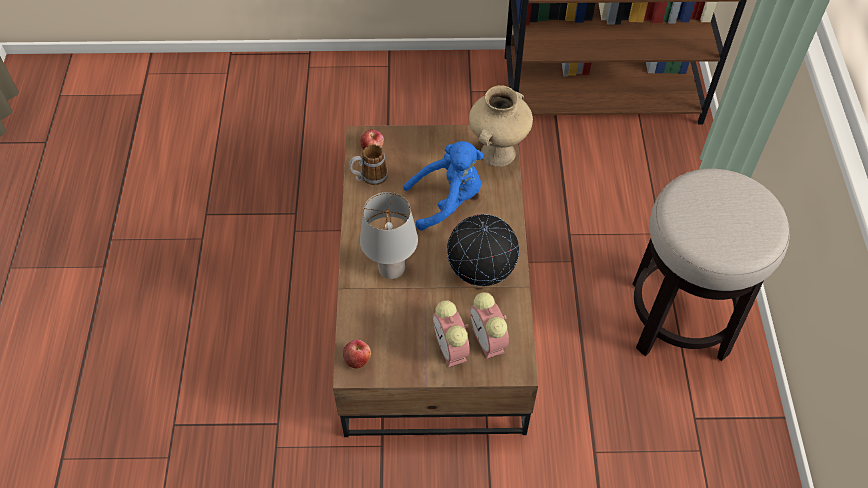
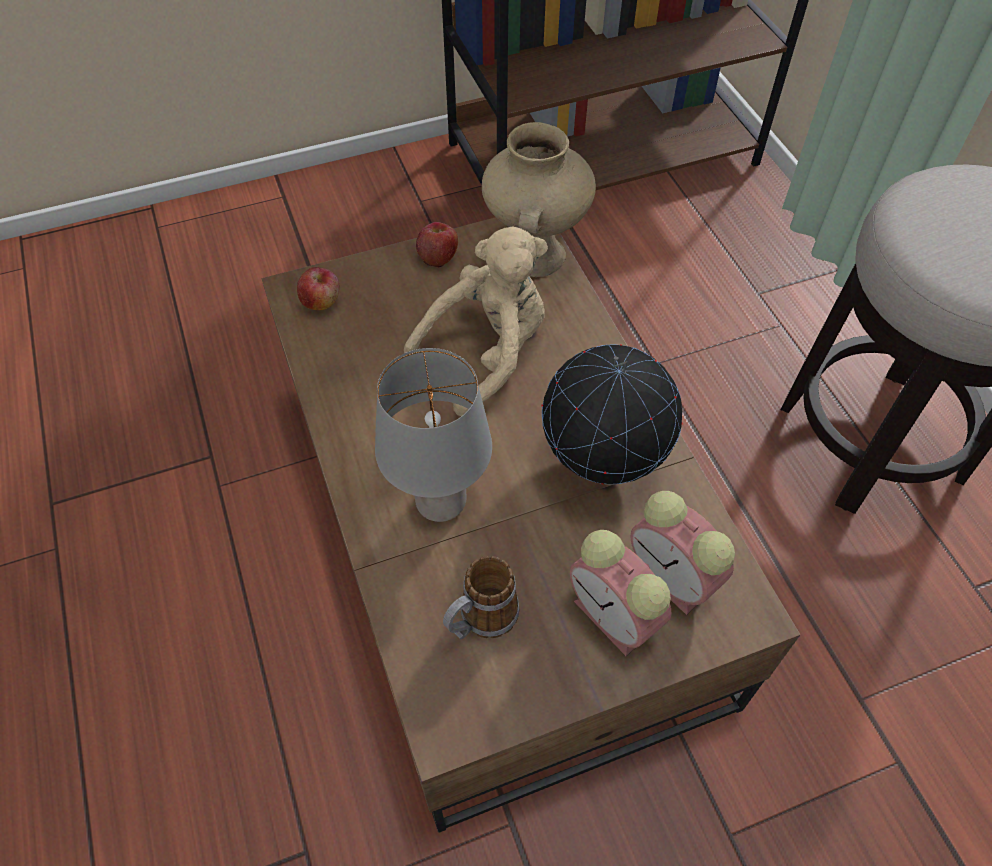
camera: 20 degrees left, 0 degrees up
apple [343,340,371,368] -> apple moved to [416,222,458,268]
mug [349,144,388,185] -> mug moved to [443,556,519,640]
blue plush toy [403,141,483,231] -> beige plush toy [404,226,548,416]

